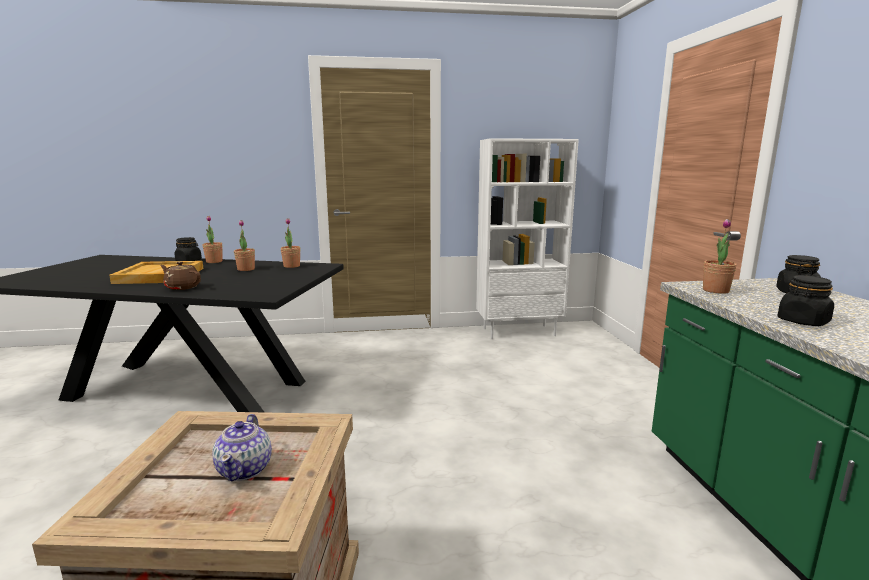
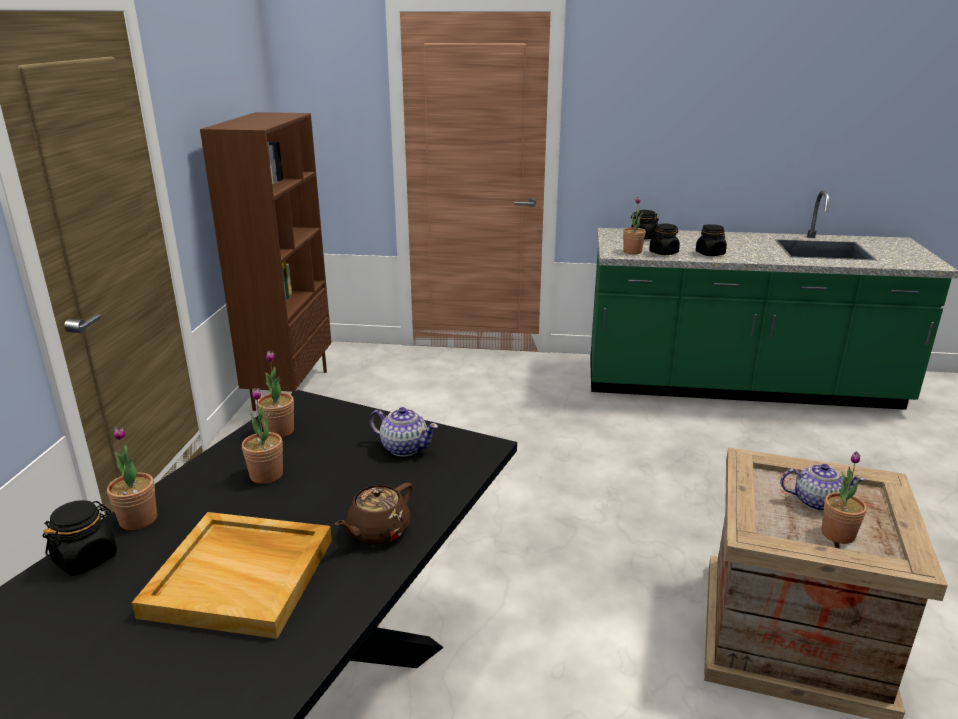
camera: 75 degrees left, 10 degrees up
white bookcase [476,138,579,339] -> brown bookcase [200,112,331,411]
none -> teapot [369,407,438,456]
none -> black jar [649,224,680,255]
none -> potted plant [822,451,867,544]

